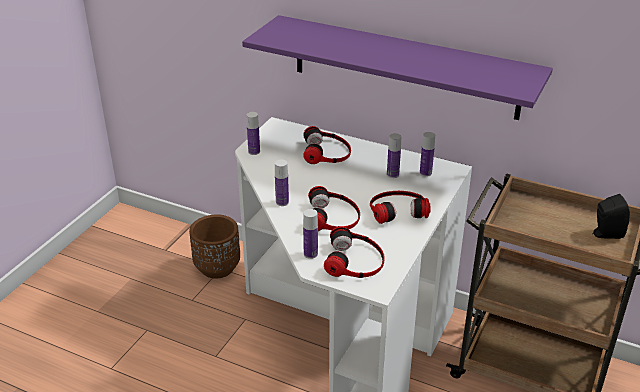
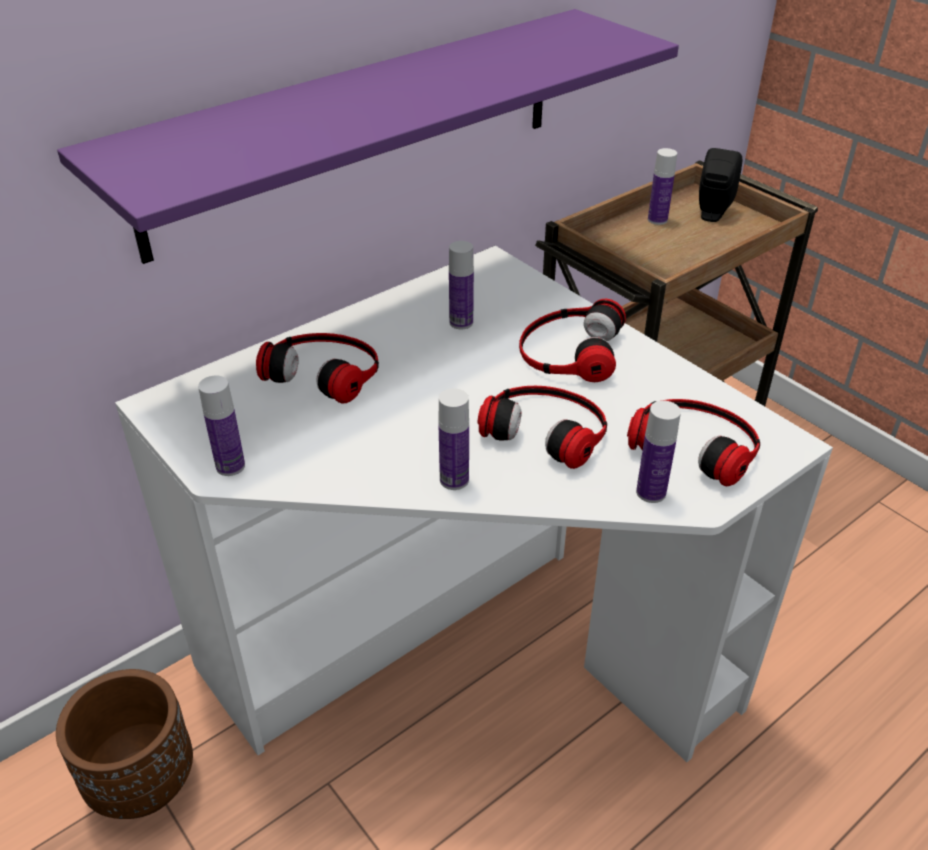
camera: 65 degrees left, 5 degrees up
bottle [420,132,435,177] -> bottle moved to [648,148,677,225]

